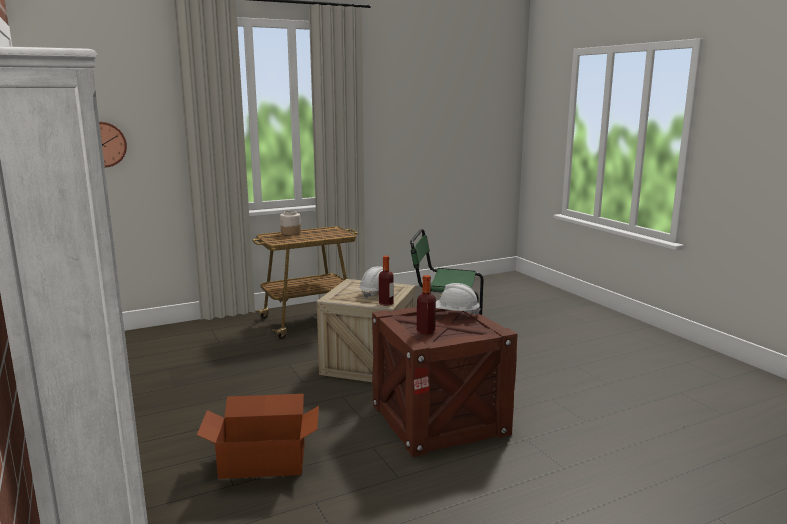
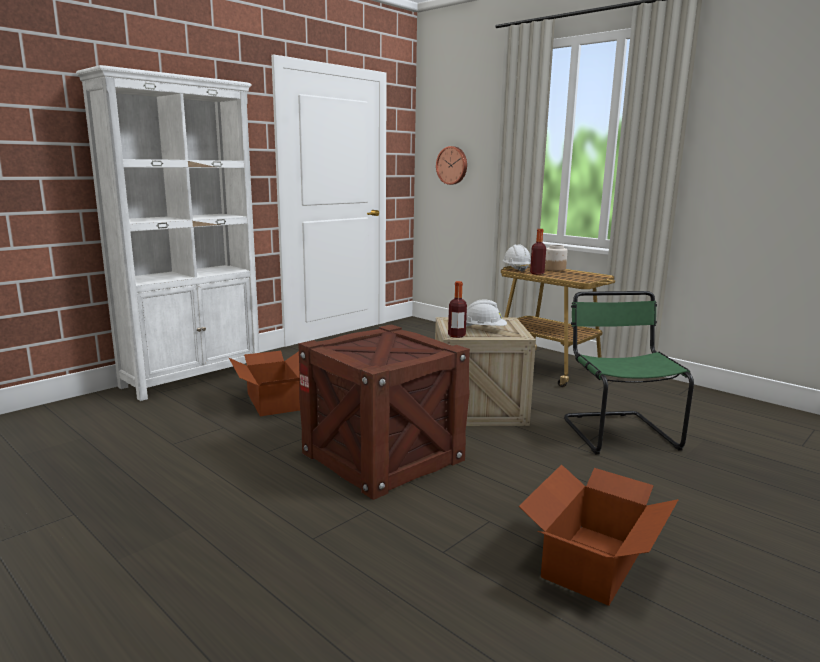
camera: 70 degrees right, 0 degrees up
bottle [417,275,436,335] -> bottle moved to [530,229,546,275]
white hard hat [436,283,480,315] -> white hard hat moved to [502,245,531,272]
none -> cardboard box [519,464,679,606]

